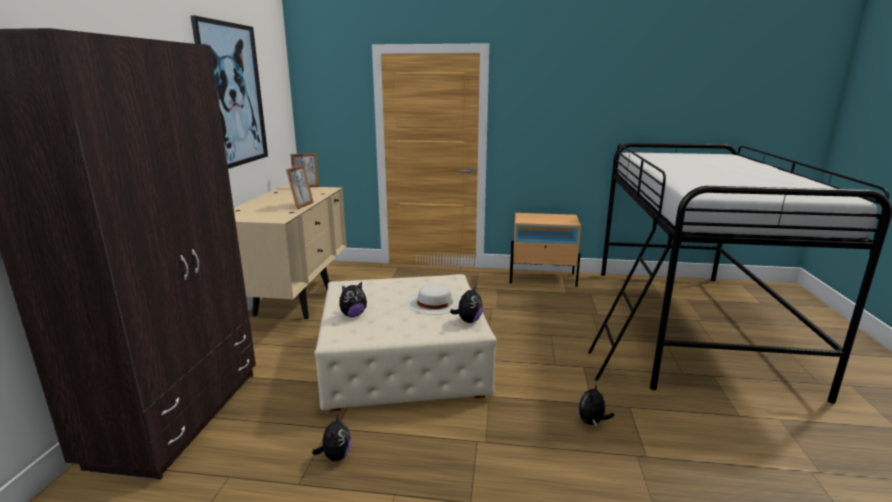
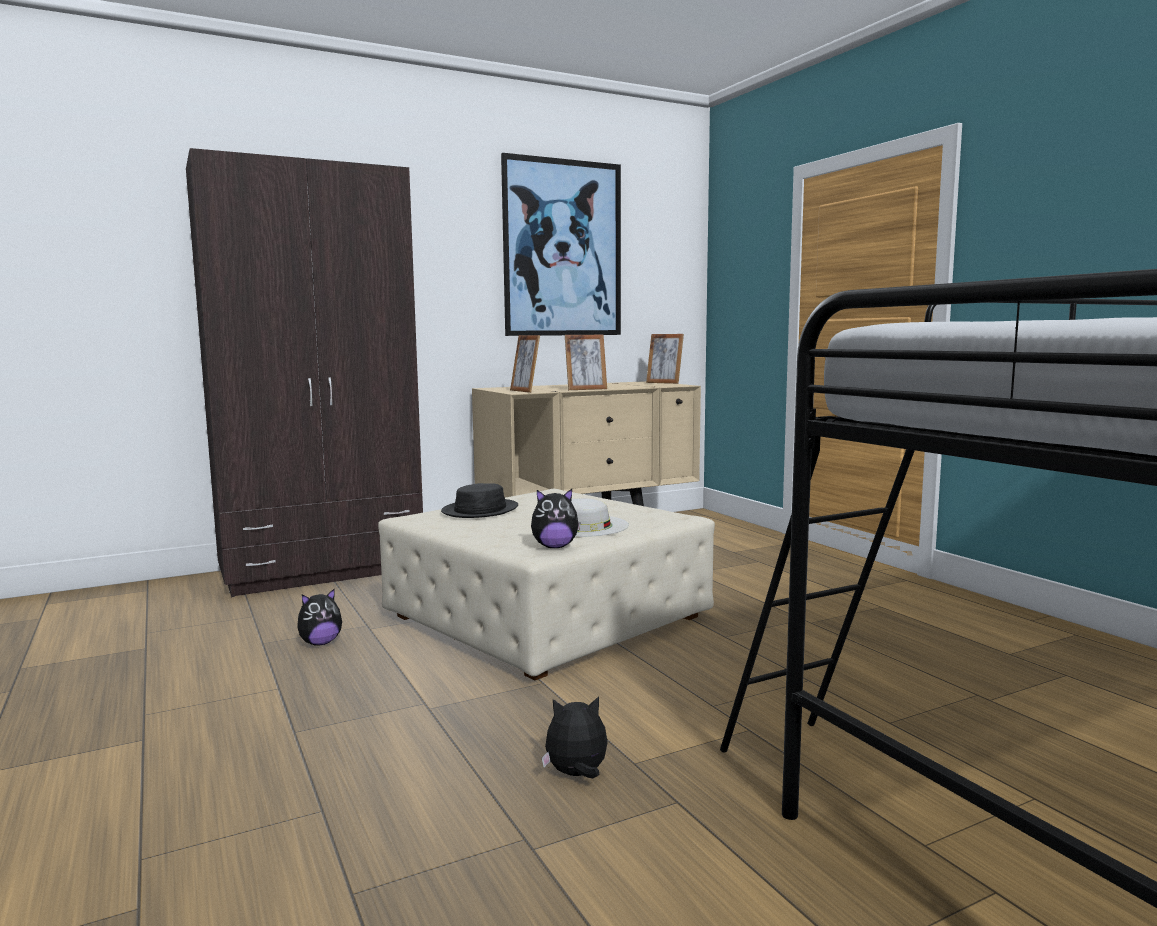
camera: 55 degrees right, 10 degrees down
plush toy [339,282,367,317] -> black hat [441,483,518,518]
beige nightstand [510,213,581,287] -> none
none -> picture frame [510,335,540,393]

